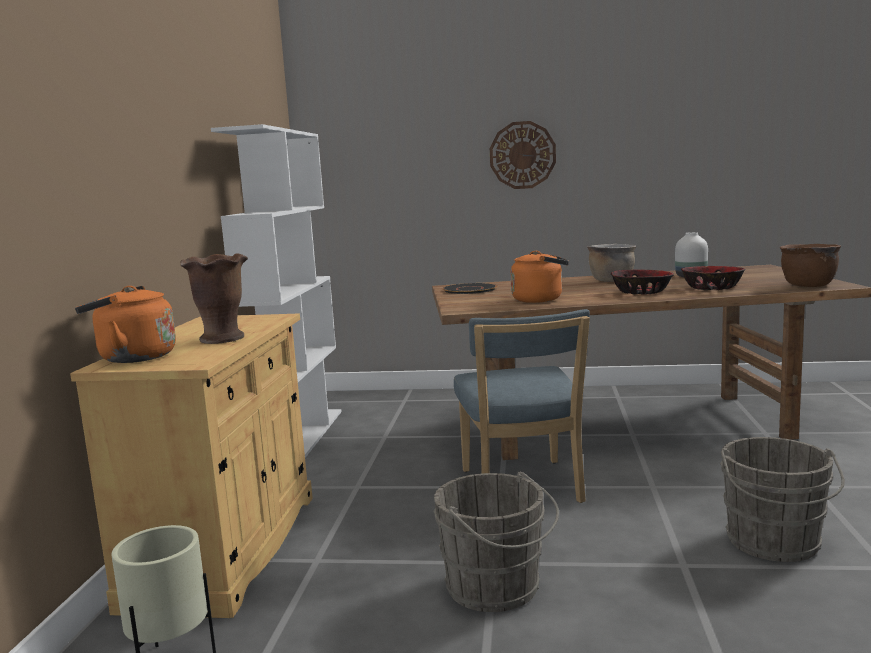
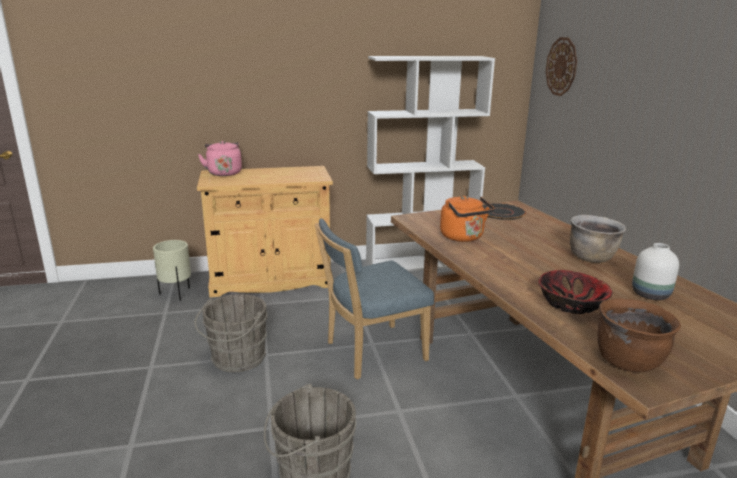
camera: 70 degrees right, 10 degrees up
orange kettle [75,285,176,363] -> pink kettle [198,141,242,176]
brown vase [180,253,248,344] -> none
wall clock [490,121,556,189] -> wall clock moved to [546,37,577,96]
bowl [611,269,674,295] -> none

